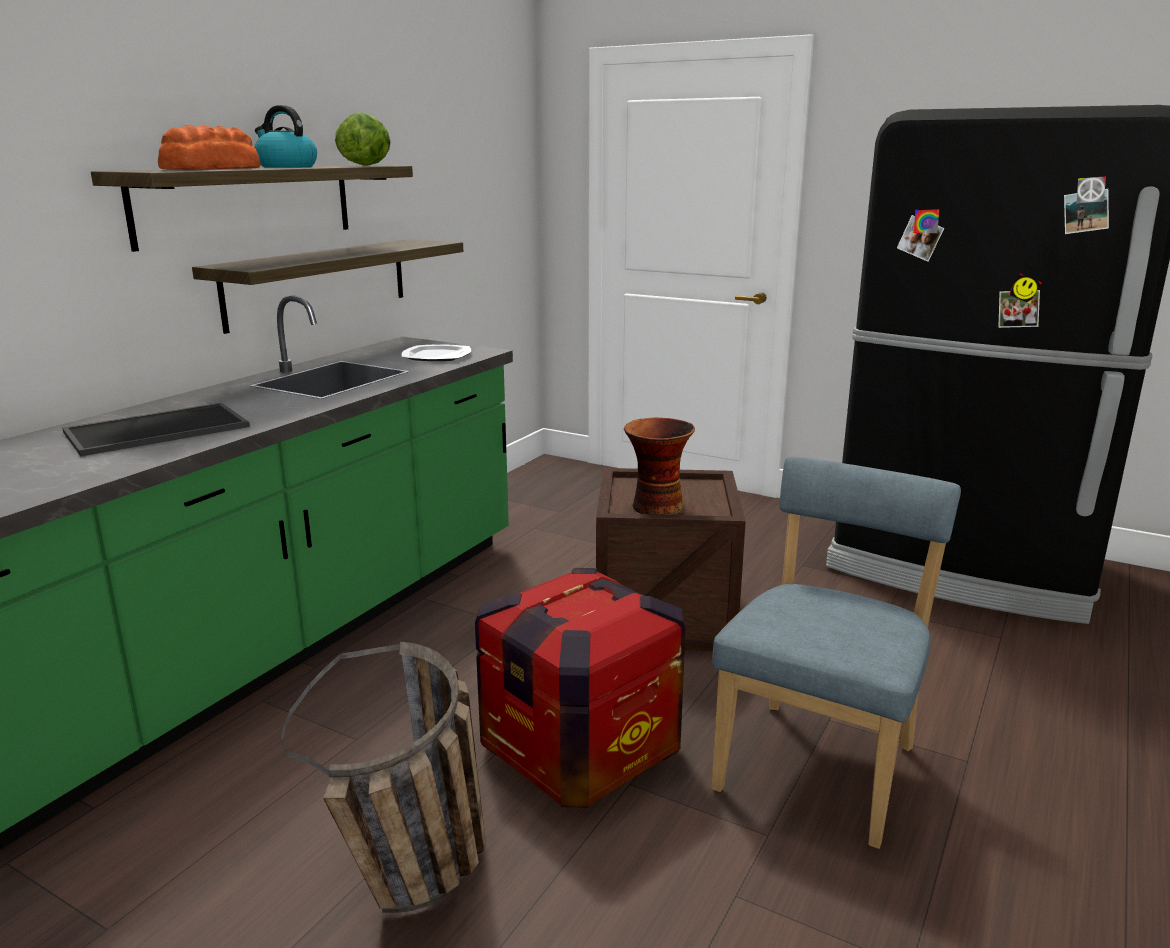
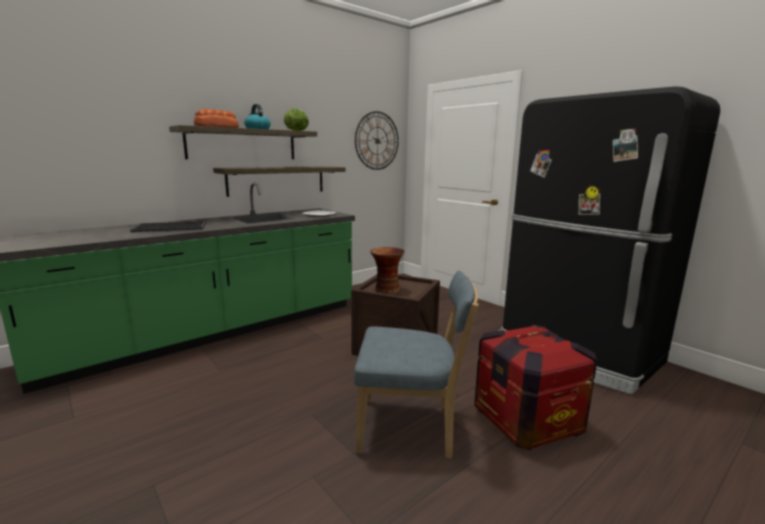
camera: 20 degrees right, 5 degrees down
basket [281,642,486,913] -> none
crate [475,568,685,808] -> crate moved to [474,325,597,450]
blue chair [711,456,961,849] -> blue chair turned 45 degrees clockwise [354,270,479,459]
none -> wall clock [355,111,399,170]

